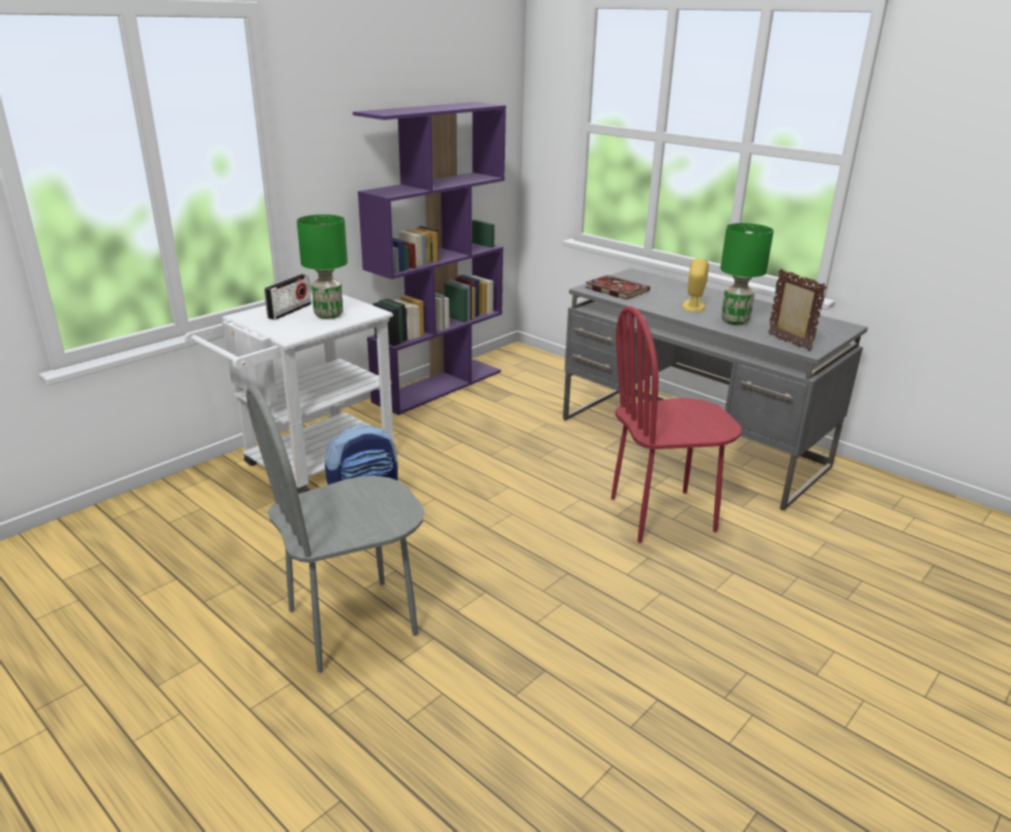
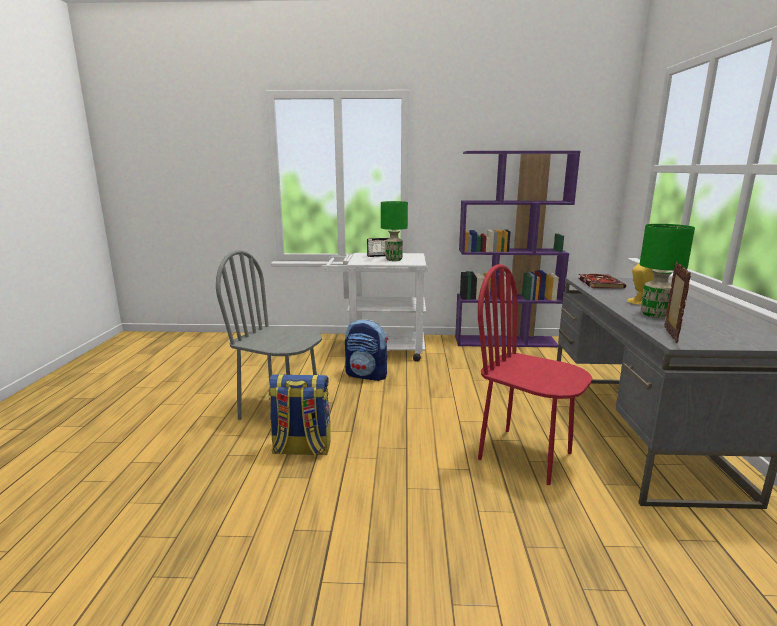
camera: 50 degrees right, 10 degrees down
none -> backpack [268,374,331,456]

